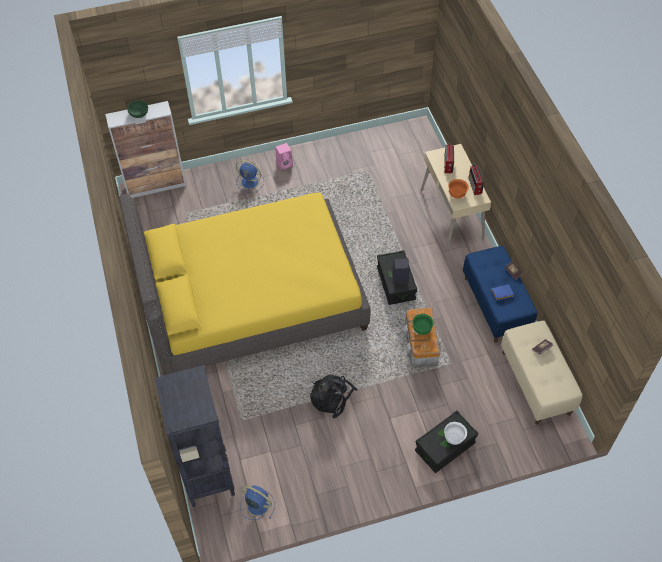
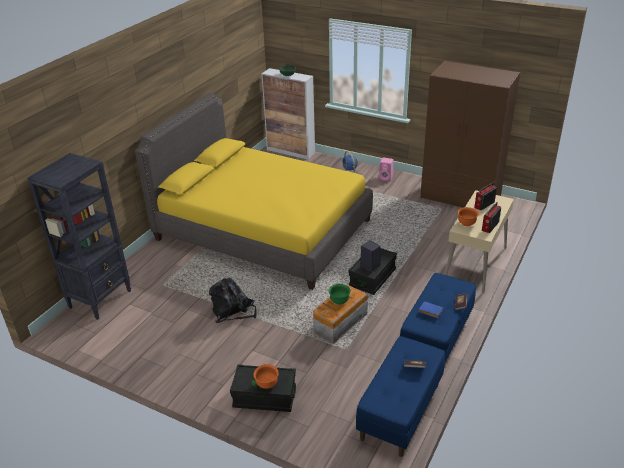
camera: 45 degrees right, 20 degrees down
blue fan [240,485,275,520] -> none
white bowl [444,422,467,445] -> orange bowl [254,364,279,389]
beige bench [501,320,583,425] -> blue bench [356,336,445,457]
none -> brown wardrobe [421,61,520,208]

